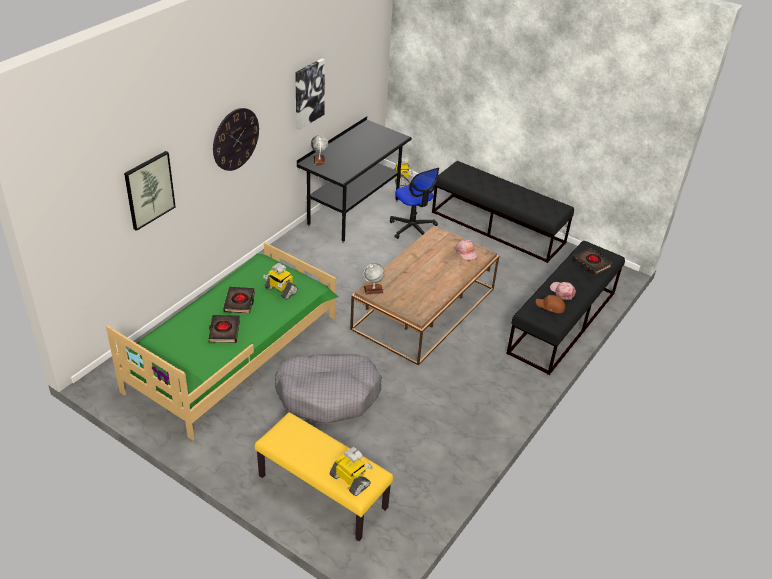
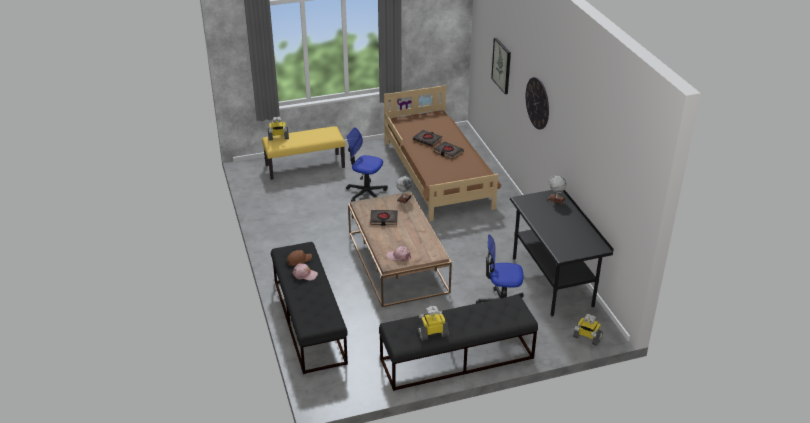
camera: 130 degrees right, 5 degrees down
green bed [106,242,338,440] -> brown bed [384,85,501,221]
toy robot [263,263,298,300] -> toy robot moved to [418,306,449,341]
grey dog bed [275,354,382,423] -> office chair [346,127,388,202]
picture [295,58,325,130] -> none
black book [573,248,612,275] -> black book moved to [370,210,398,226]

